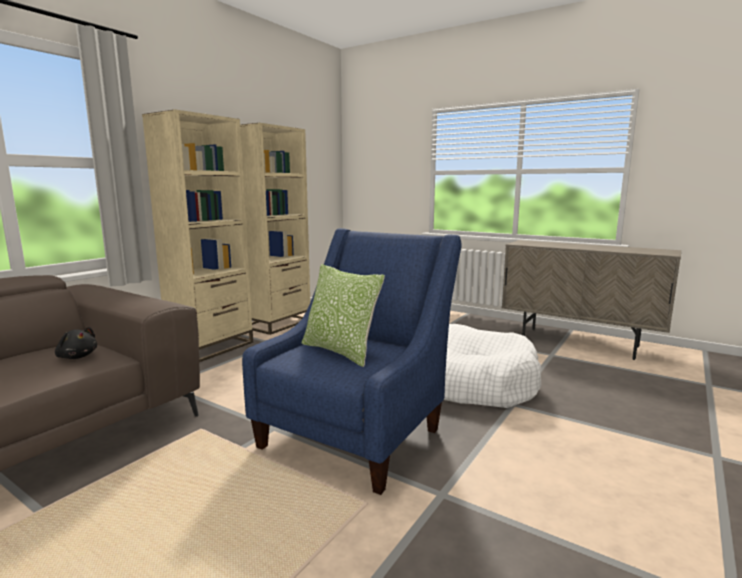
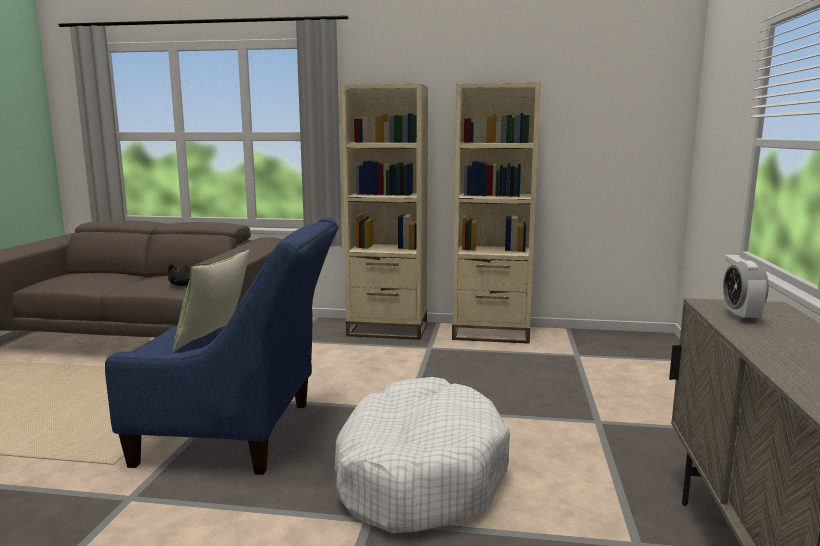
camera: 65 degrees right, 0 degrees up
none -> alarm clock [723,260,769,322]

